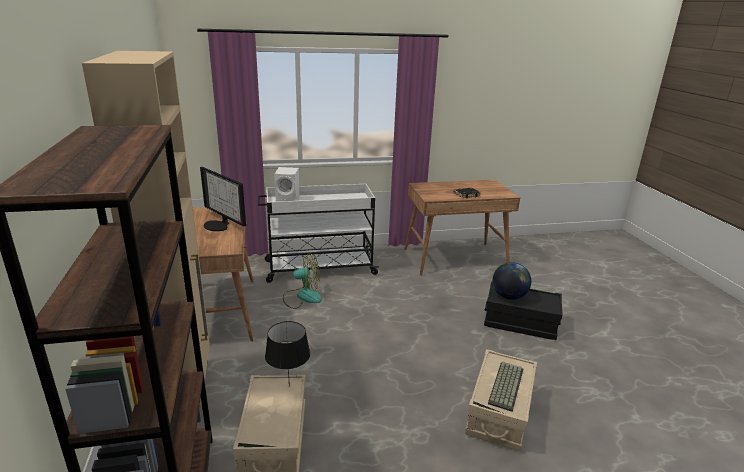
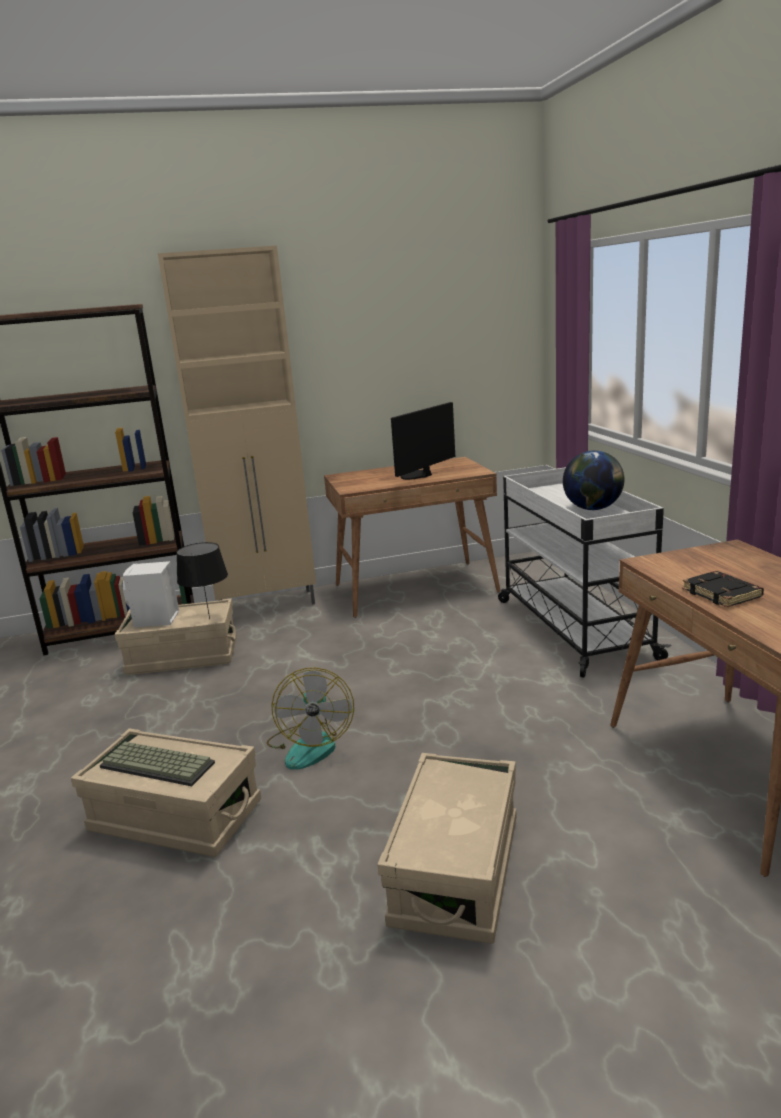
camera: 90 degrees right, 5 degrees down
white speaker [274,167,300,202] -> white speaker moved to [123,561,179,628]
fan [283,253,322,309] -> fan moved to [267,667,354,770]
black storage box [484,281,563,340] -> beige storage box [377,753,517,944]
globe [492,262,531,300] -> globe moved to [563,450,624,510]

